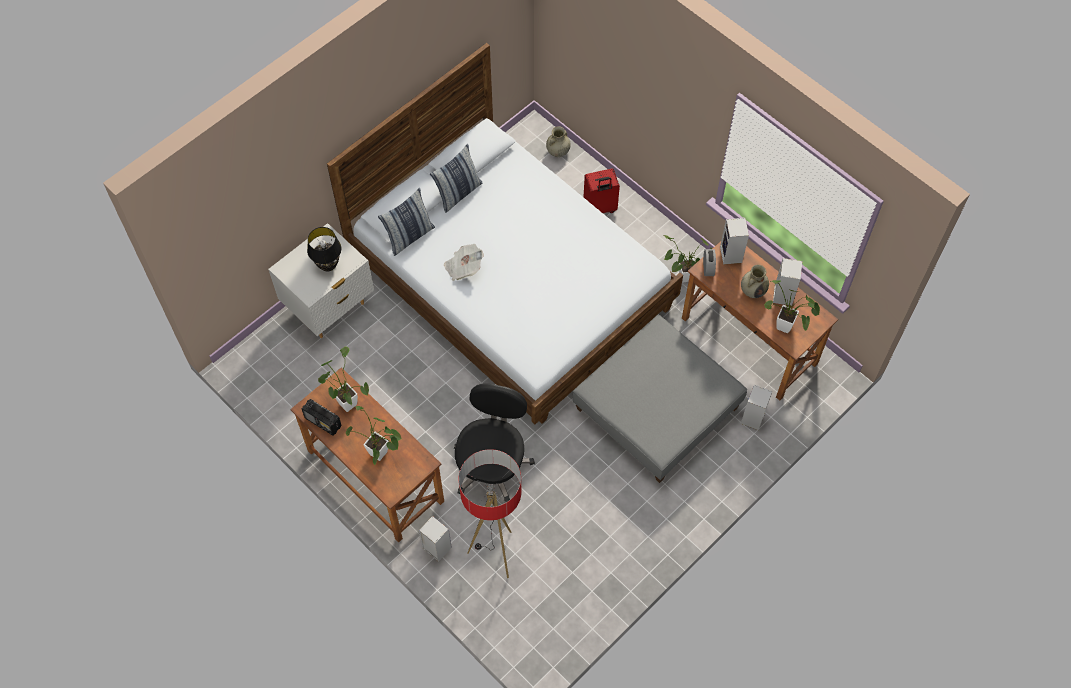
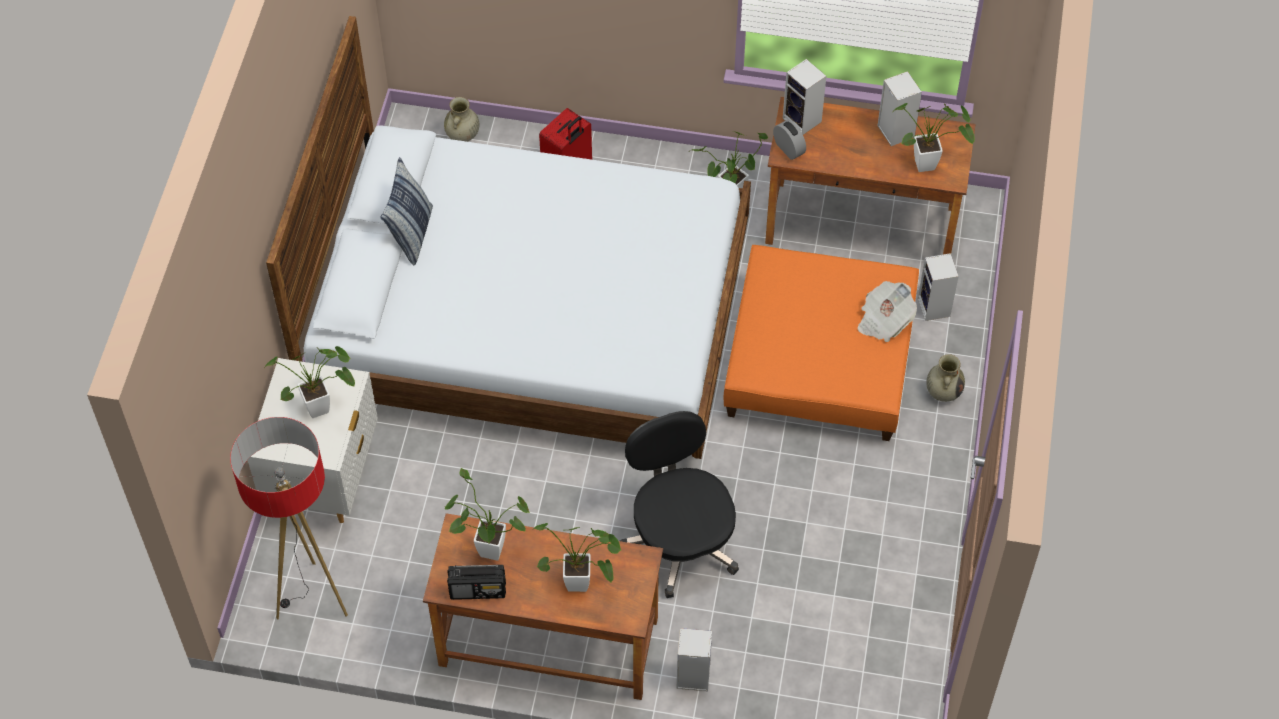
camera: 35 degrees left, 5 degrees down
black table lamp [307,227,341,271] -> potted plant [264,346,355,418]
pillow [378,188,435,256] -> none
newspaper [444,244,484,281] -> newspaper moved to [857,281,917,342]
floor lamp [459,449,521,578] -> floor lamp moved to [230,417,348,619]
grey ottoman [572,315,747,483] -> orange ottoman [723,245,919,441]
beige vase [741,265,769,298] -> beige vase moved to [926,354,965,402]

